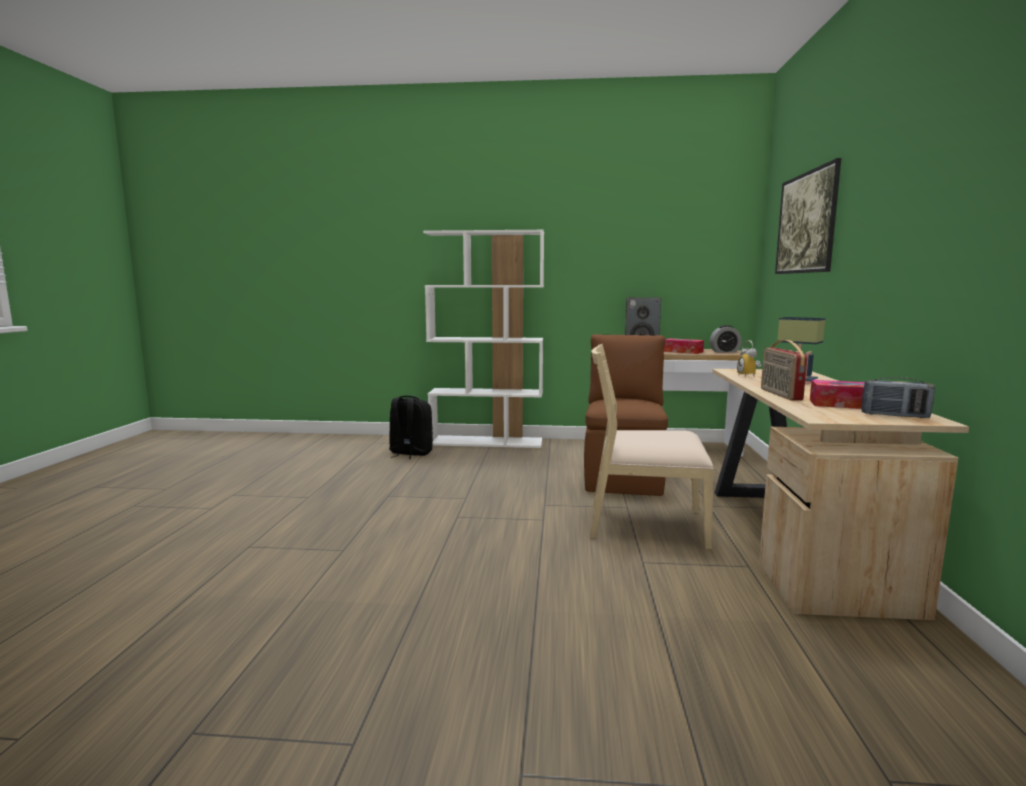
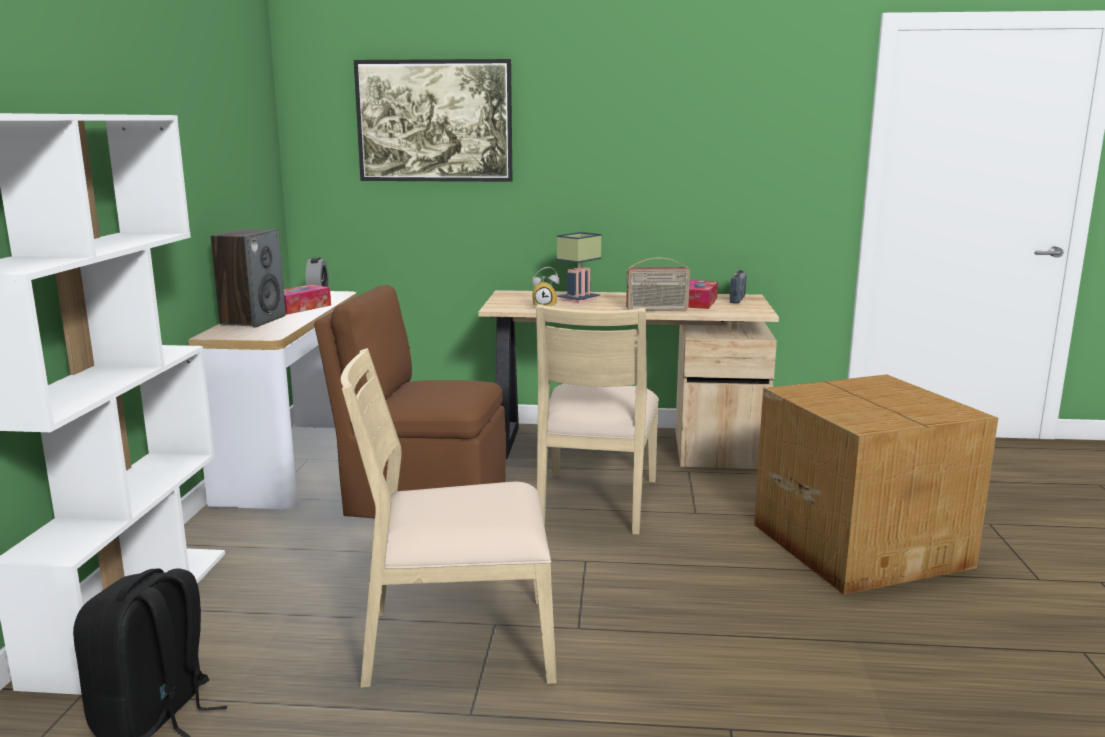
camera: 90 degrees left, 5 degrees up
none -> beige chair [341,348,557,688]
none -> cardboard box [754,375,998,595]

